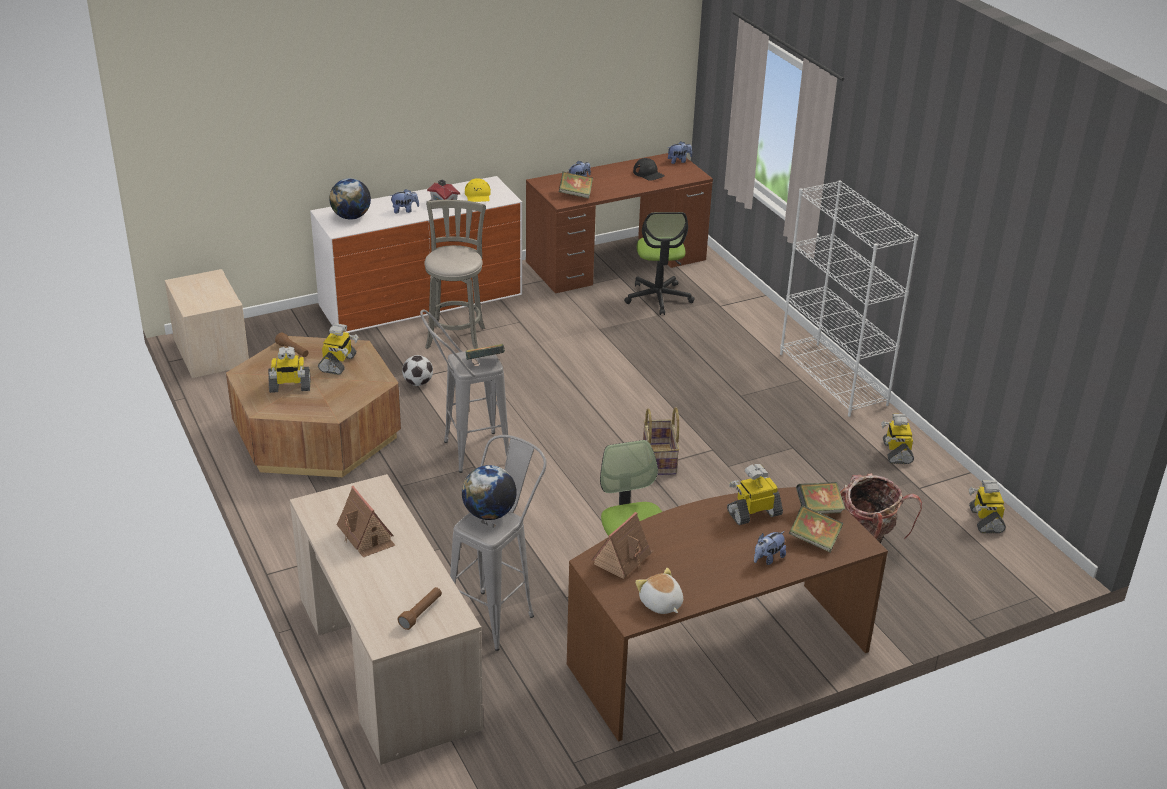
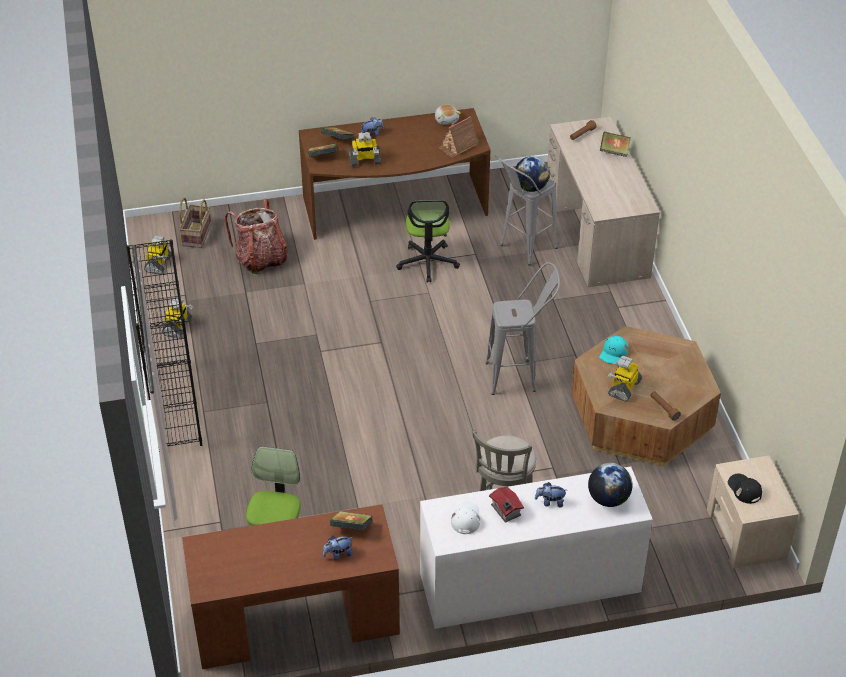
camera: 165 degrees left, 10 degrees up
toy robot [268,346,311,393] -> none
toy house [337,486,395,557] -> none
football [402,355,433,386] -> none
yellow cap [465,178,491,202] -> white cap [451,501,480,534]
book [465,344,505,360] -> book moved to [600,132,631,157]
black cap [633,158,665,181] -> black cap moved to [728,473,762,504]
basket [643,408,680,475] -> basket moved to [179,197,211,248]
plush toy [667,141,692,164] -> none
white bookcase [780,180,919,417] -> black bookcase [126,239,202,453]
none -> turquoise cap [599,336,628,364]

